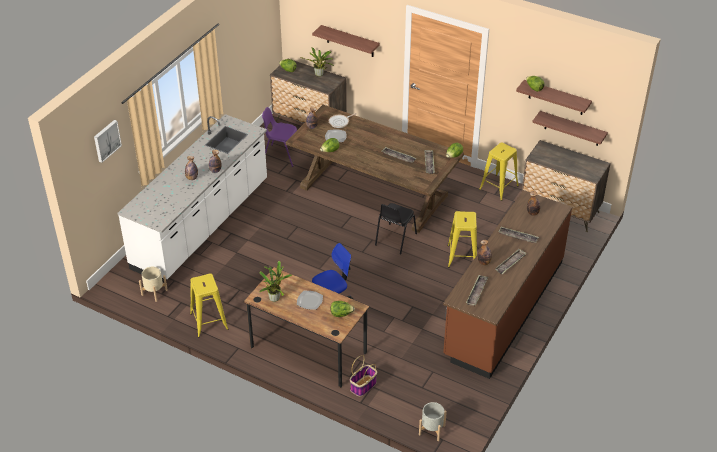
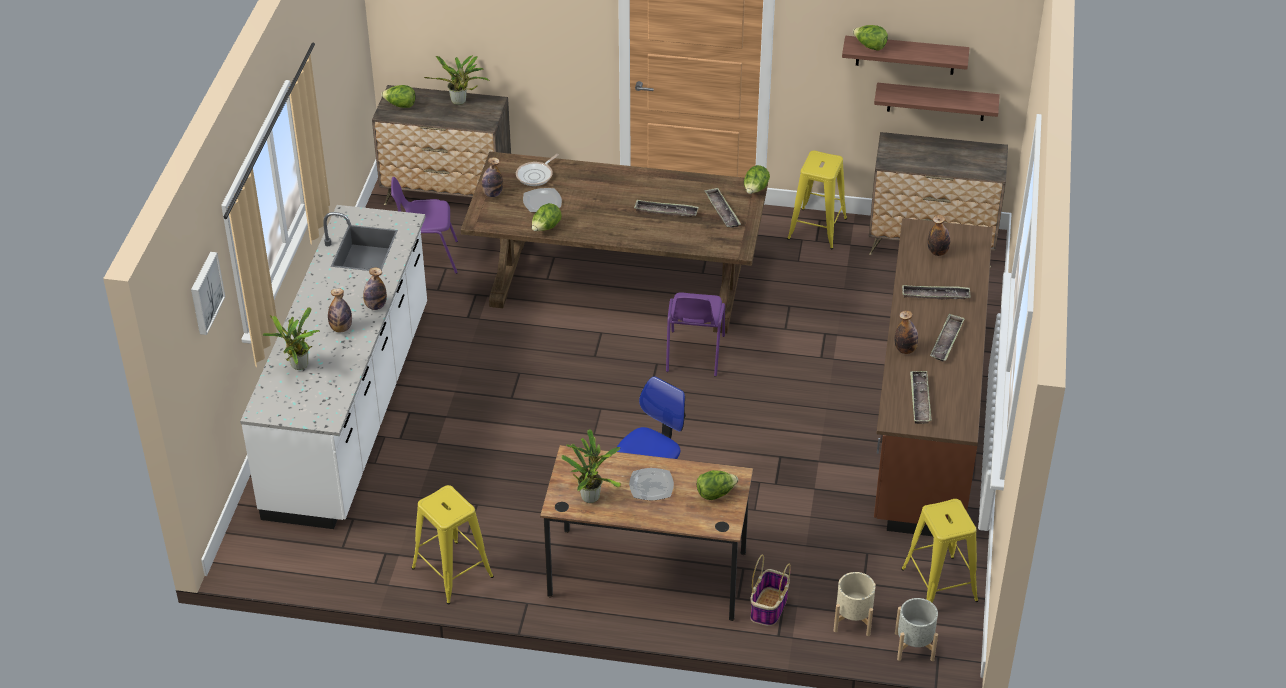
camera: 20 degrees left, 0 degrees up
beige planter [139,267,168,302] -> beige planter moved to [834,572,876,636]
shelf [312,25,380,57] -> none
black chair [375,203,417,255] -> purple chair [666,292,725,377]
yellow stool [447,211,477,268] -> yellow stool moved to [901,499,978,603]
none -> potted plant [262,307,320,370]

